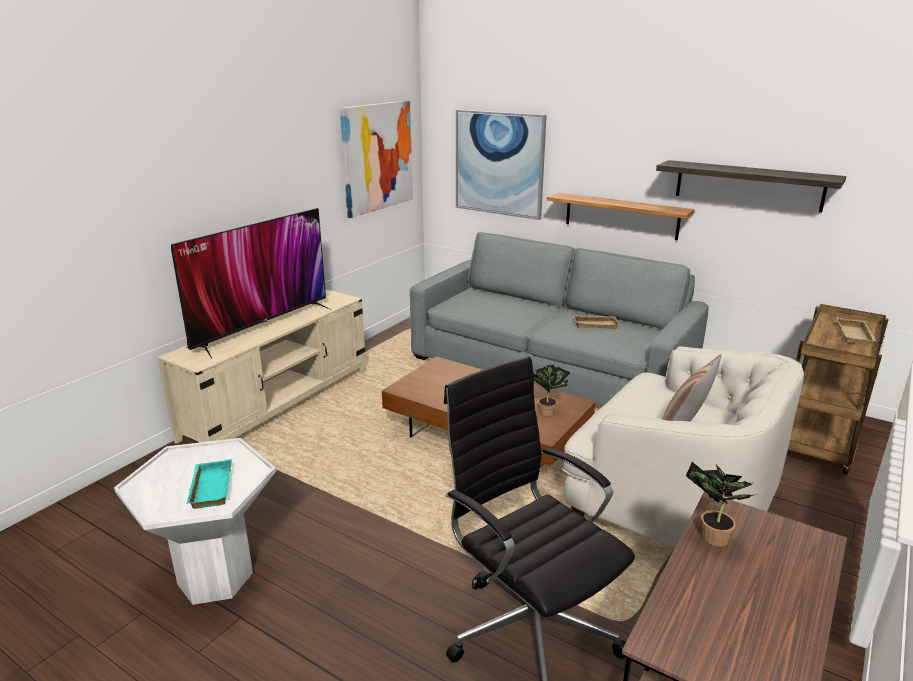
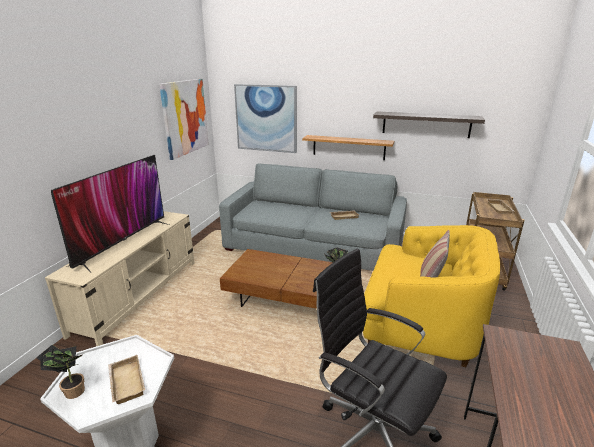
camera: 15 degrees left, 0 degrees up
turquoise tray [187,459,232,509] -> beige tray [108,355,145,404]
white armchair [562,347,804,547] -> yellow armchair [363,225,500,367]
potted plant [686,462,759,546] -> potted plant moved to [36,345,85,399]

